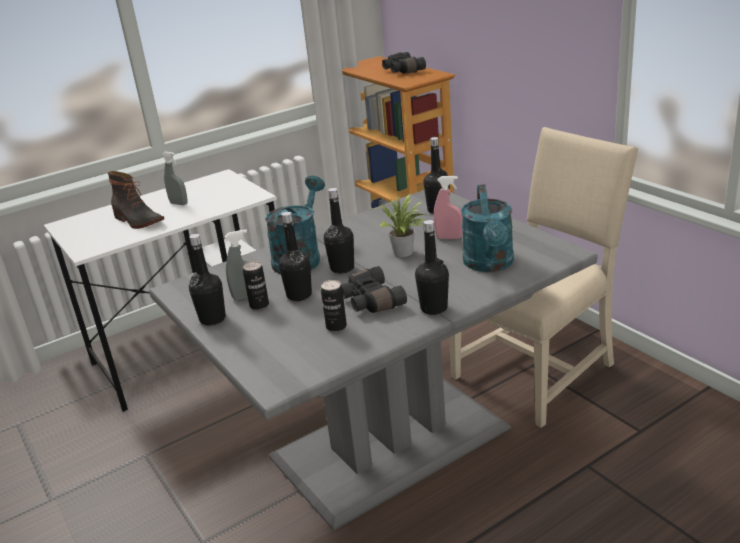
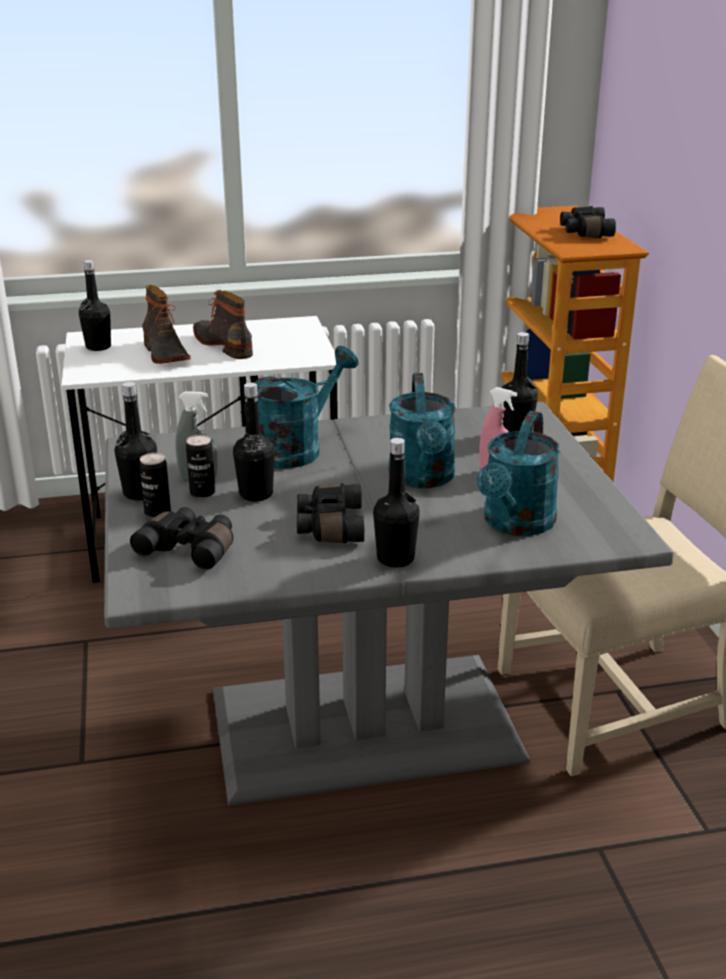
camera: 20 degrees right, 0 degrees up
grey spray bottle [161,152,188,205] -> boot [193,290,253,359]
can [321,280,347,332] -> can moved to [139,453,171,518]
black bottle [324,188,354,274] -> black bottle moved to [79,260,111,351]
potted plant [372,194,425,257] -> turquoise watering can [389,373,456,488]
none -> black binoculars [130,507,233,570]

